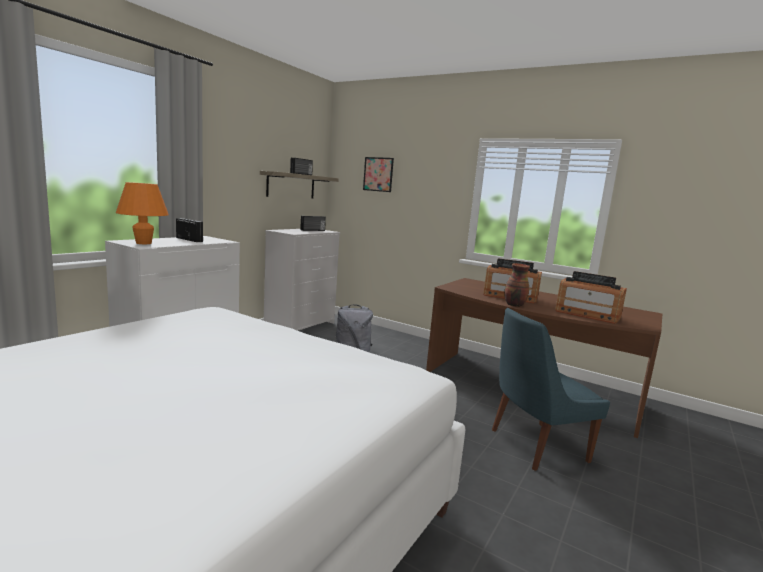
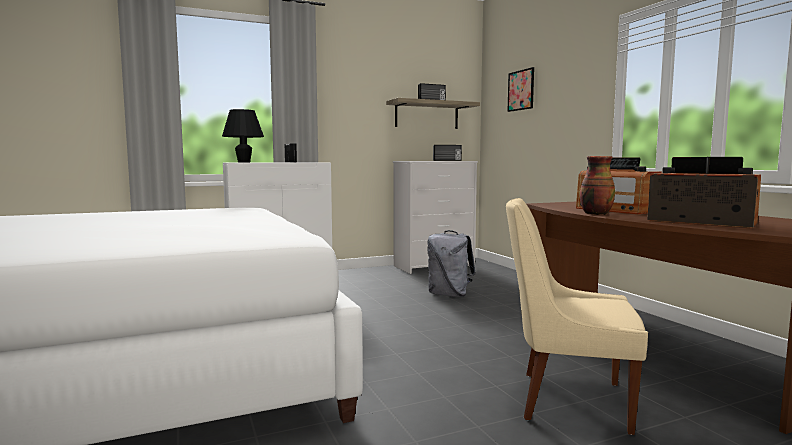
camera: 35 degrees right, 5 degrees down
orange table lamp [116,182,169,244] -> black table lamp [222,109,264,162]
blue chair [492,308,610,471] -> beige chair [506,198,648,435]
radio [555,271,627,324] -> radio turned 150 degrees clockwise [647,157,761,229]

